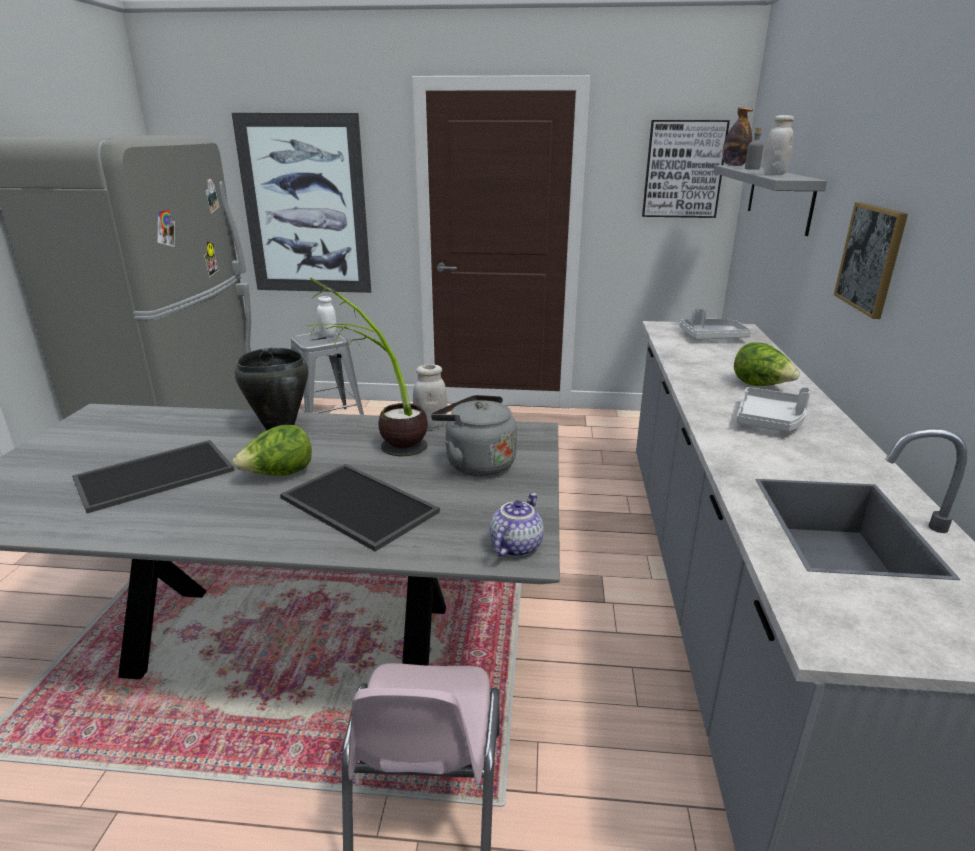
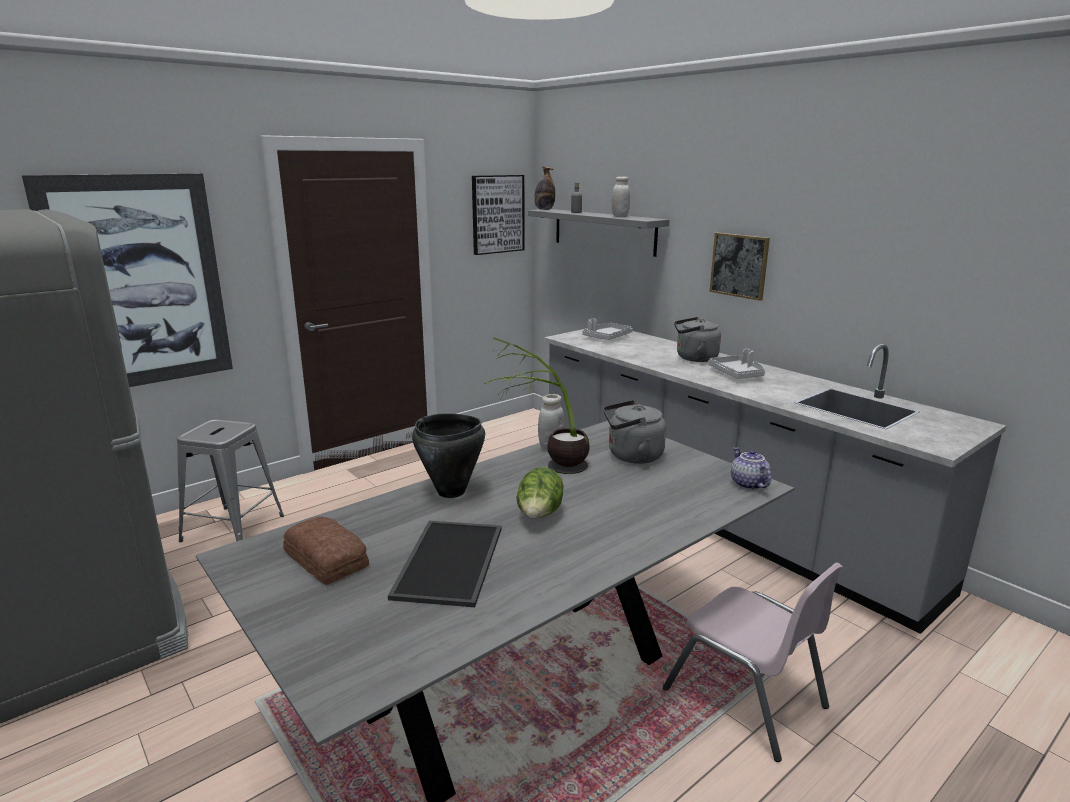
camera: 45 degrees left, 5 degrees down
tray [280,464,440,552] -> none
white jar [317,296,337,336] -> none
lettuce [734,342,800,386] -> grey kettle [674,317,721,362]
none -> bread [283,517,369,585]

